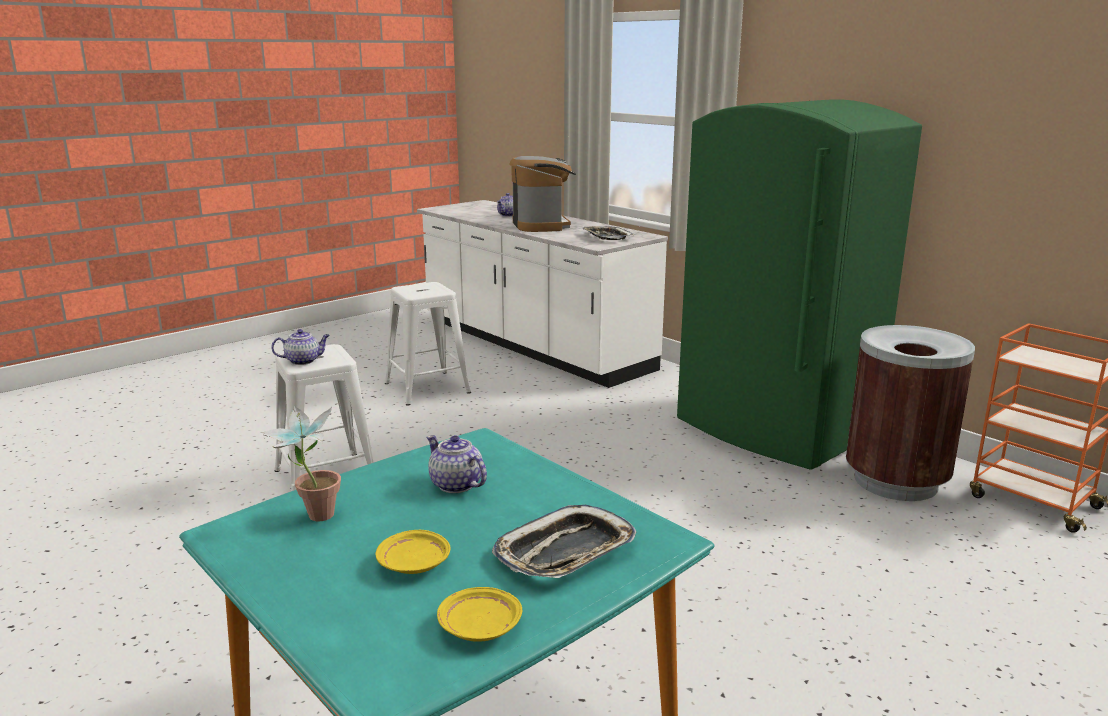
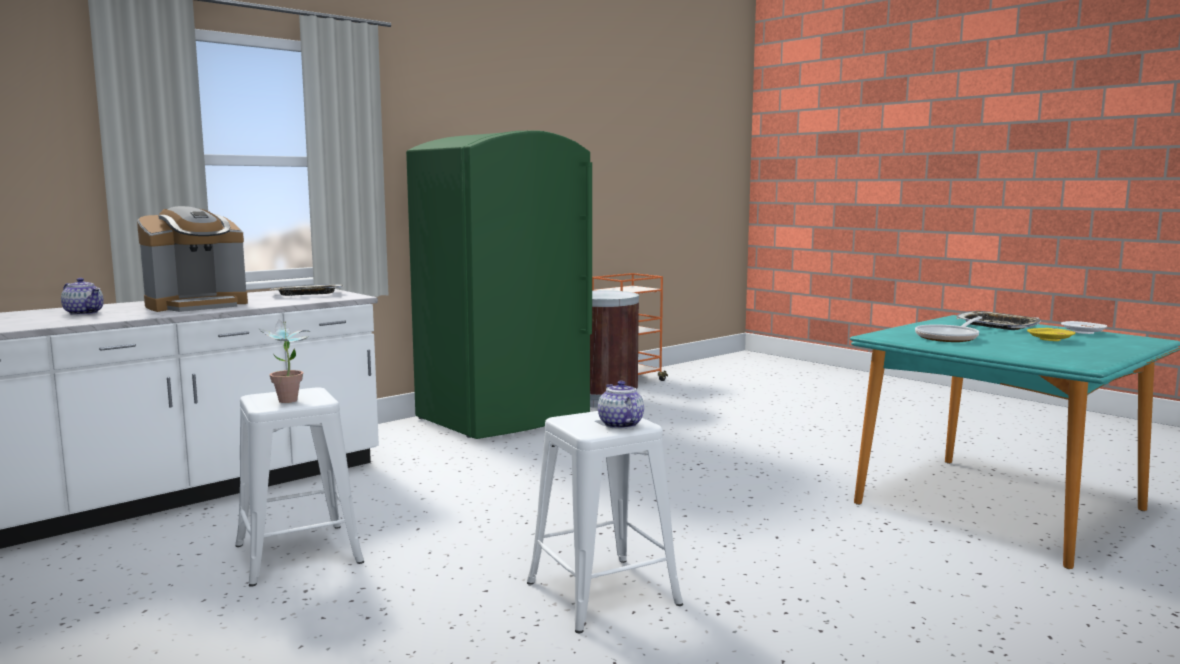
camera: 90 degrees left, 10 degrees down
potted plant [259,406,341,521] -> potted plant moved to [258,319,310,403]
teapot [426,435,487,493] -> frying pan [915,316,983,342]
yellow plate [437,587,522,642] -> white plate [1061,321,1107,334]
coffee machine [509,156,576,232] -> coffee machine turned 150 degrees clockwise [137,206,248,312]

